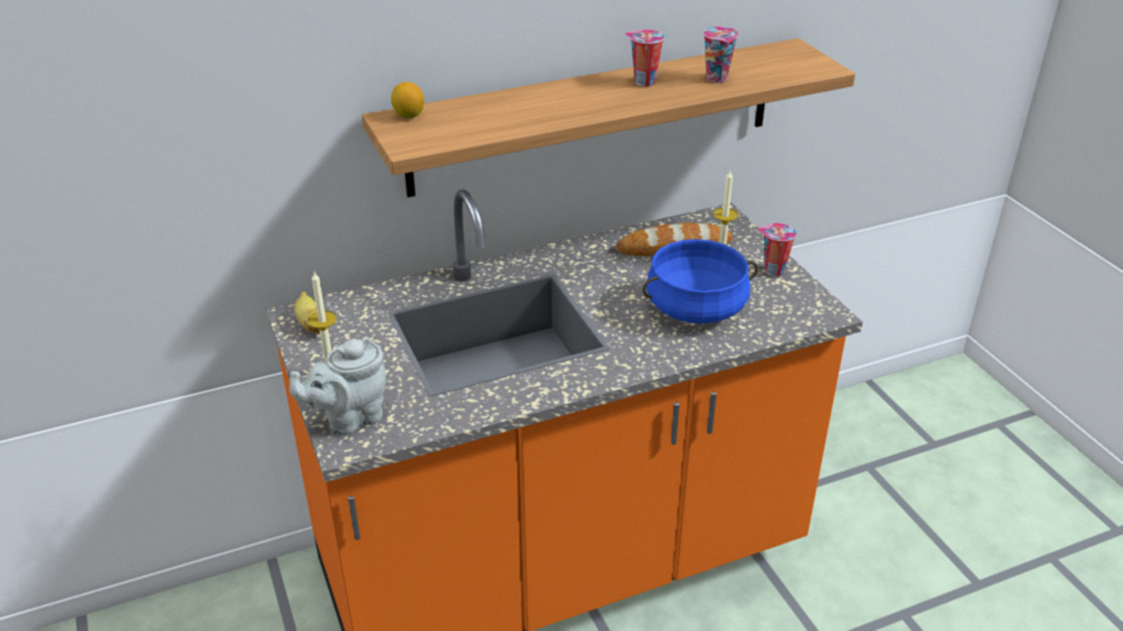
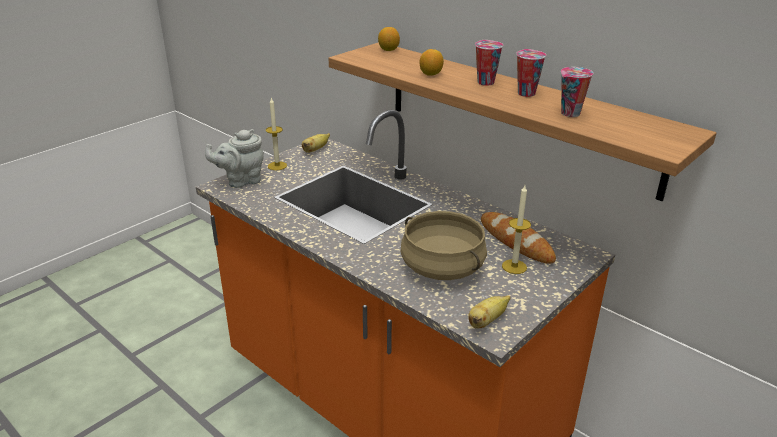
camera: 65 degrees right, 5 degrees down
grey teapot [289,337,386,435] -> grey teapot turned 60 degrees counterclockwise [205,129,264,188]
blue cooking pot [643,239,758,324] -> beige cooking pot [401,211,487,280]
cup [757,223,797,276] -> cup moved to [475,40,503,86]
none -> lemon [420,49,444,76]
none -> banana [468,295,511,329]

